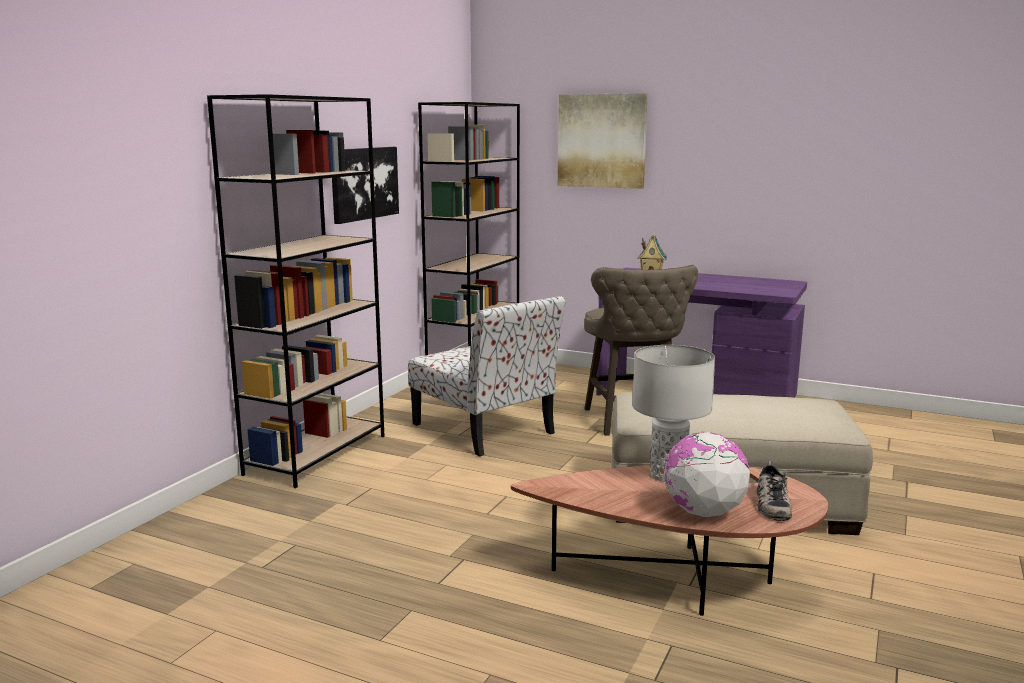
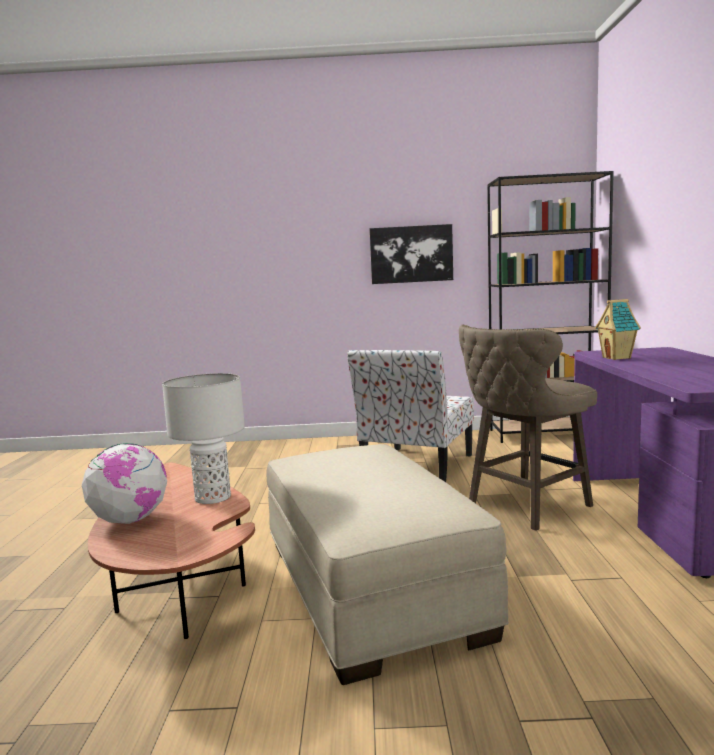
camera: 65 degrees right, 5 degrees down
beige bookcase [207,94,384,488] -> none
picture [558,93,648,189] -> none
shoe [756,461,792,521] -> none

